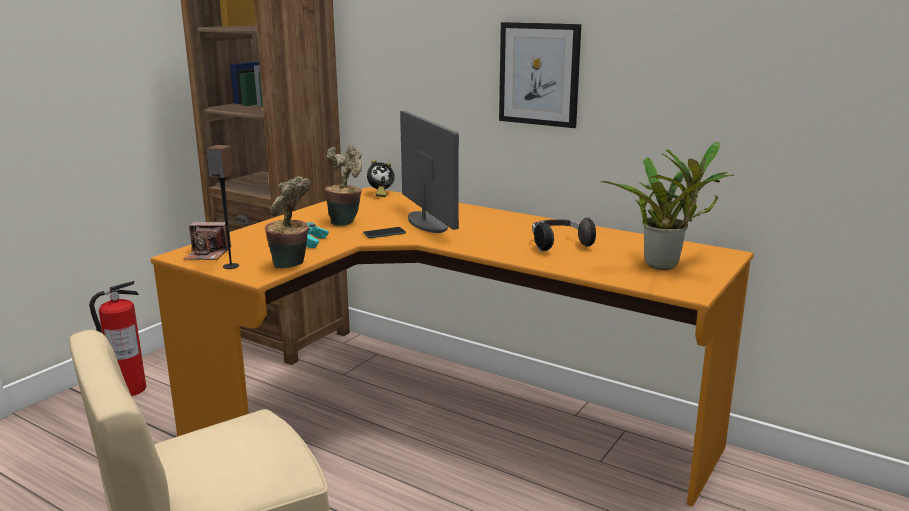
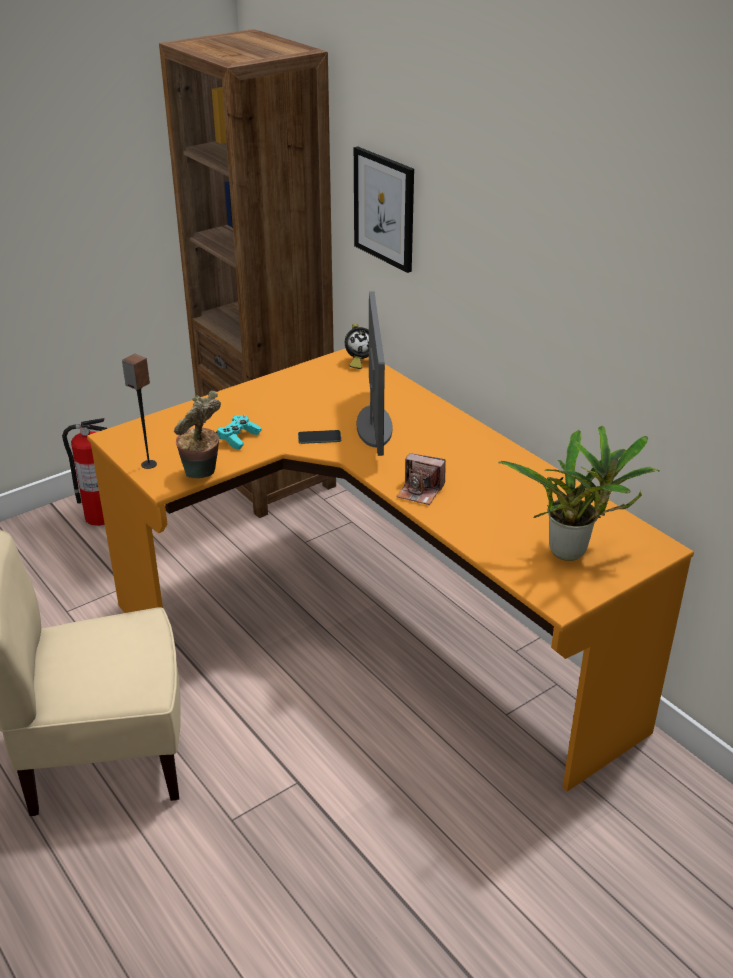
camera: 20 degrees right, 15 degrees up
camera [184,221,231,260] -> camera moved to [396,453,446,505]
potted plant [325,145,362,226] -> none
picture [499,22,581,128] -> picture moved to [354,146,414,273]
headphones [532,217,596,252] -> none

